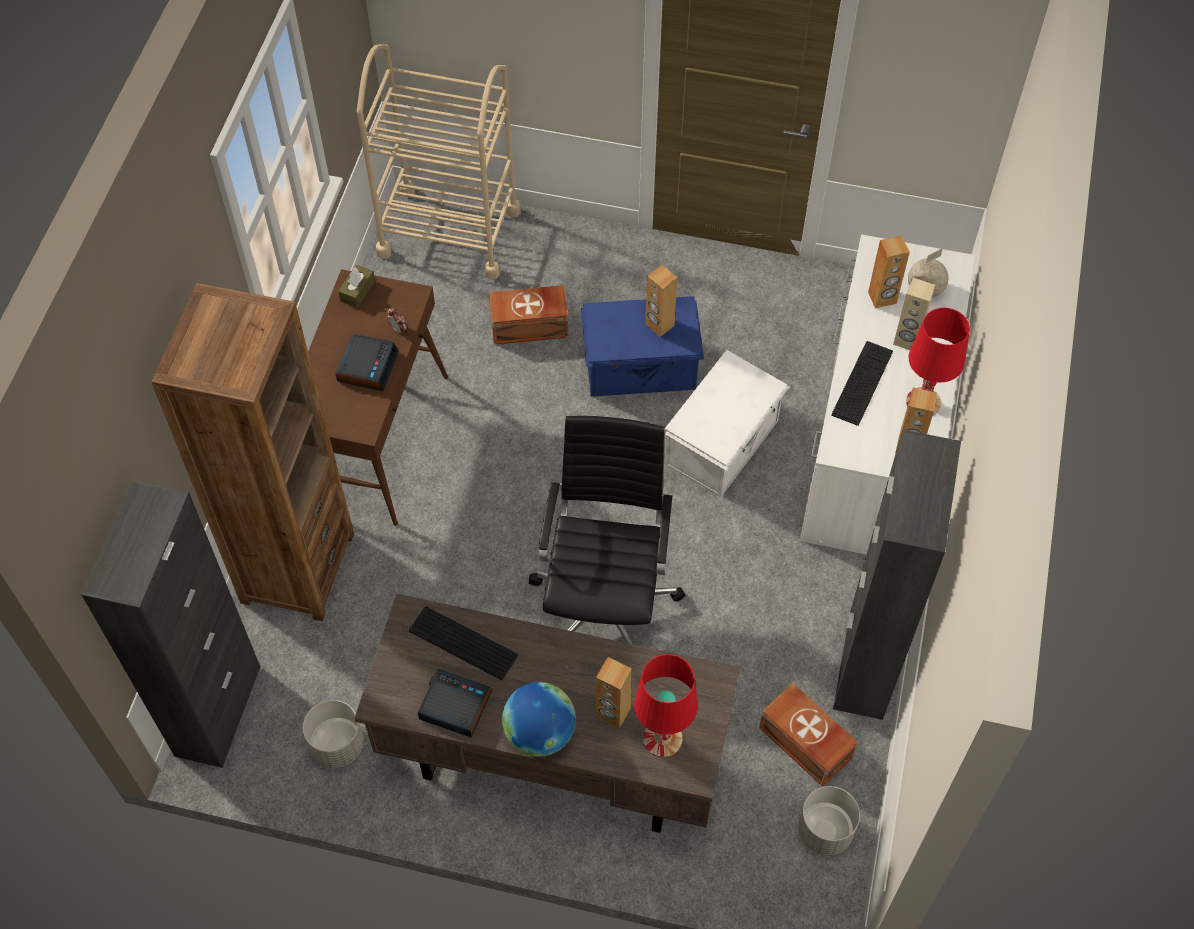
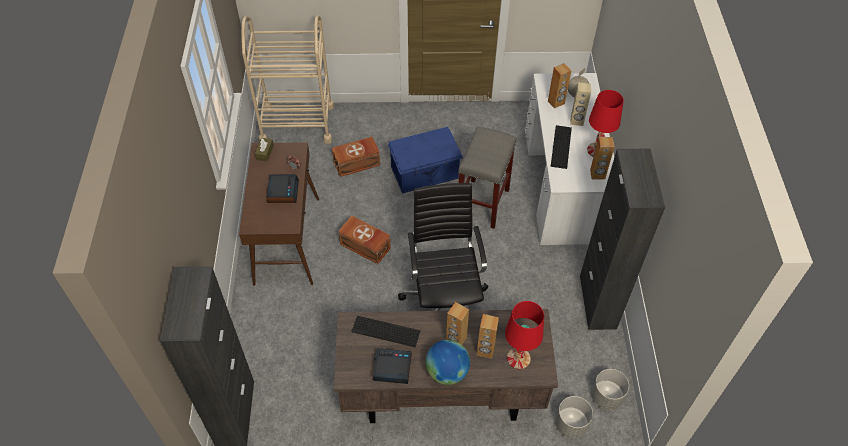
camera: 15 degrees left, 5 degrees down
brown bookcase [151,283,354,621] -> none
grey planter [303,700,364,768] -> grey planter moved to [555,396,593,438]
brown speaker [645,265,677,337] -> brown speaker moved to [446,302,469,345]
white storage box [665,350,790,497] -> grey stool [458,127,517,229]
brown storage box [759,683,858,787] -> brown storage box moved to [338,215,391,264]

